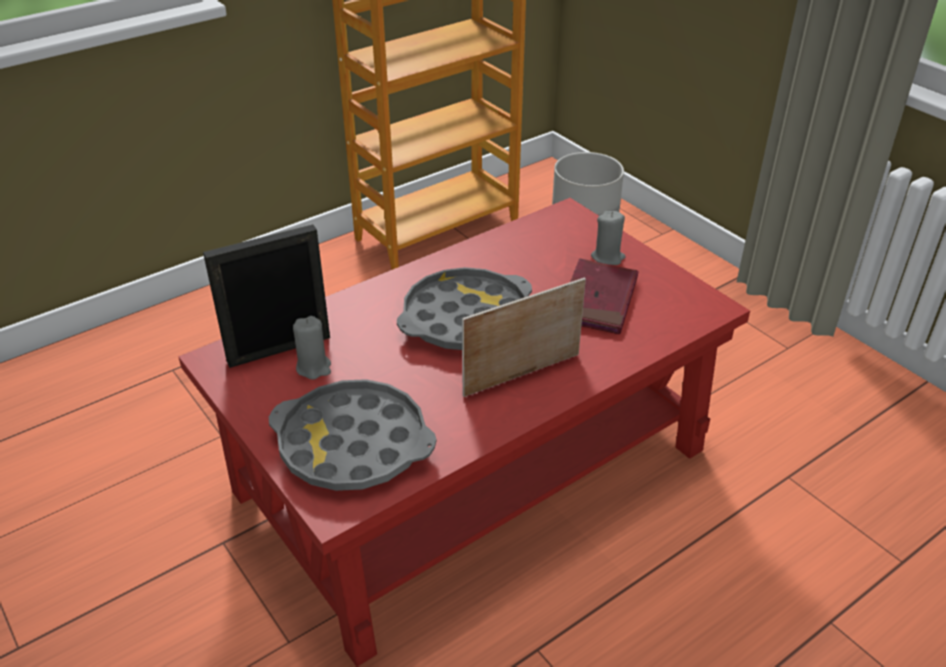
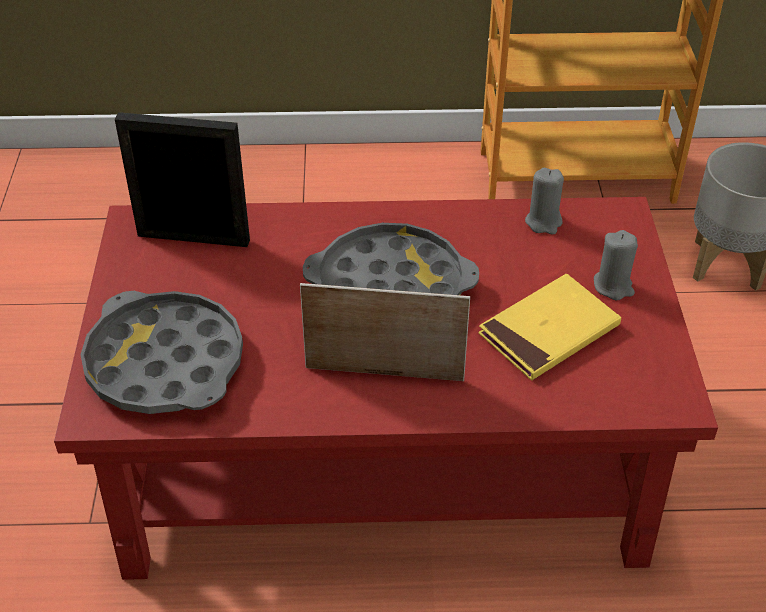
camera: 35 degrees right, 5 degrees up
grey candle [293,316,331,380] -> grey candle moved to [525,168,564,234]
red book [570,259,638,334] -> yellow book [478,274,621,380]

